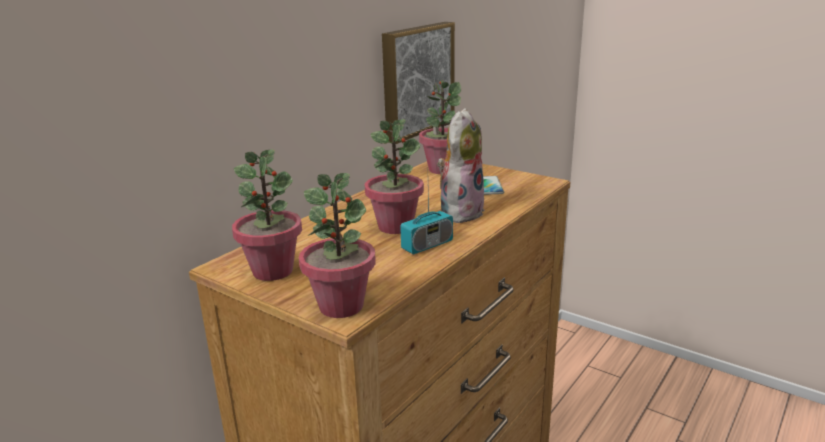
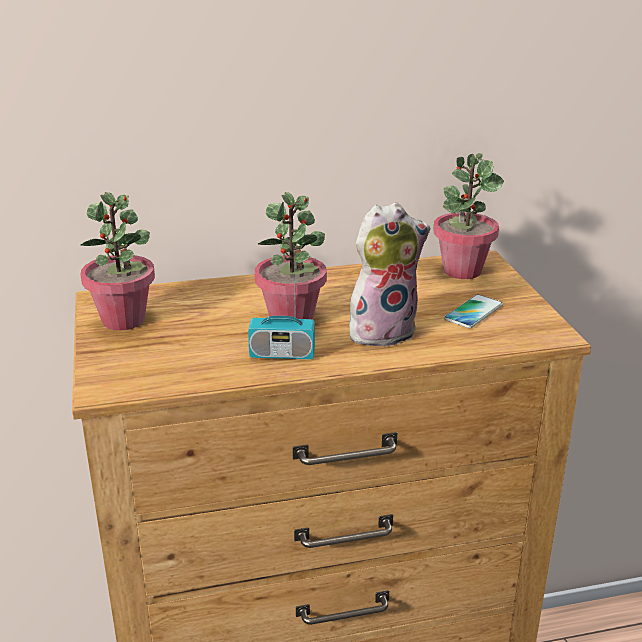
camera: 40 degrees right, 5 degrees up
potted plant [299,173,376,318] -> none
picture [382,22,455,144] -> none

